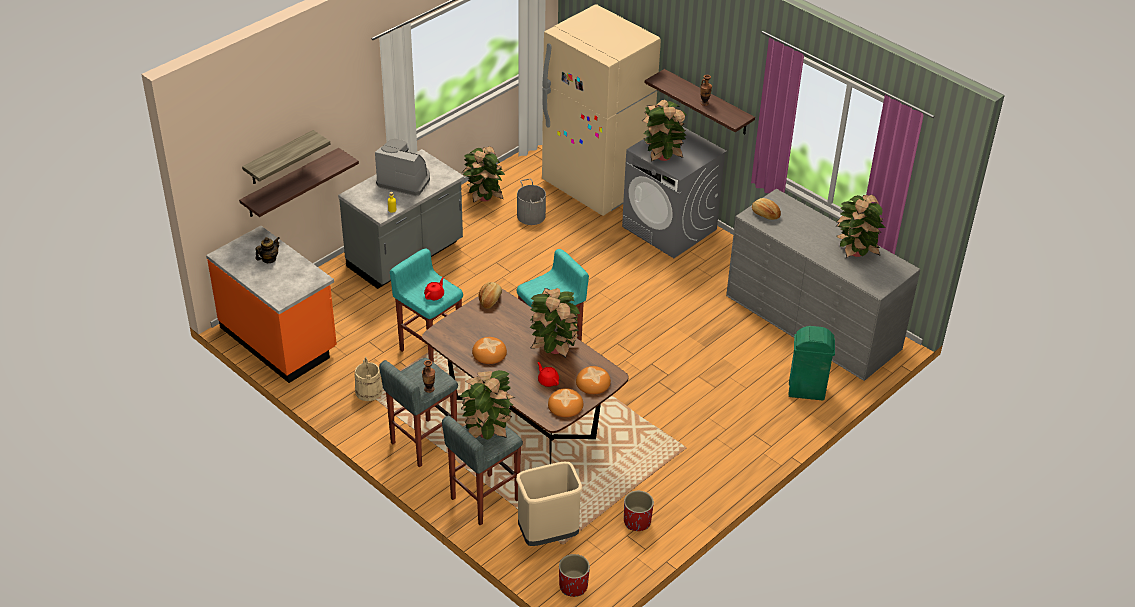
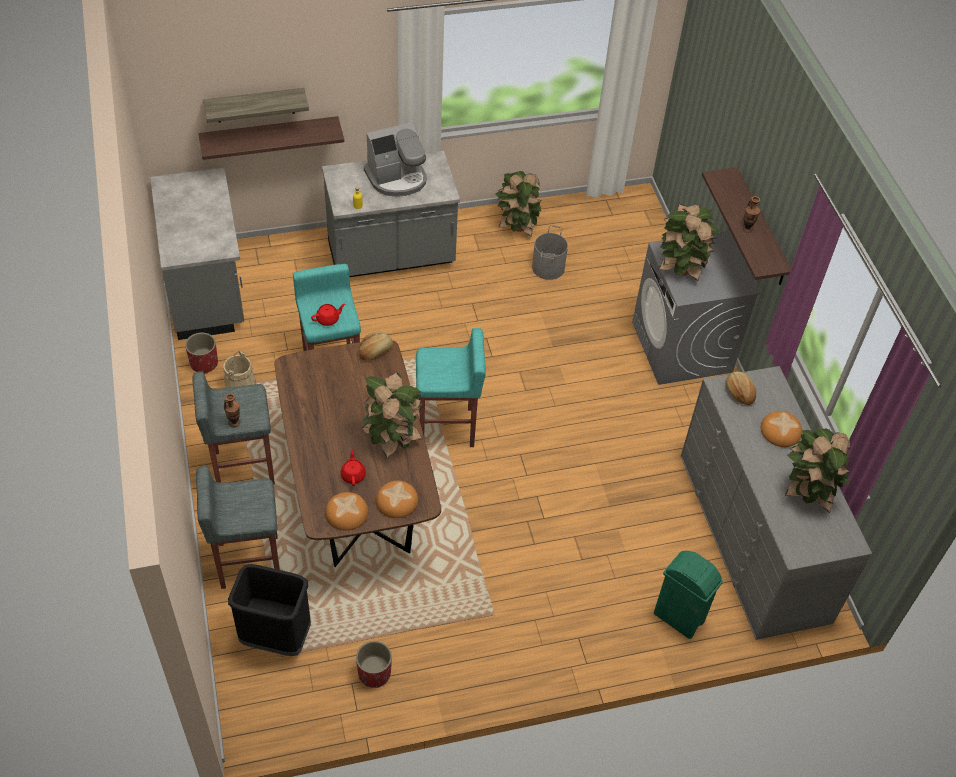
camera: 30 degrees right, 10 degrees up
orange counter [206,226,337,383] -> grey counter [150,168,244,340]
teapot [255,237,279,263] -> none
coffee machine [375,139,430,196] -> coffee machine turned 105 degrees clockwise [364,122,427,197]
potted plant [460,370,516,440] -> none
bread [472,337,507,364] -> bread moved to [761,411,802,447]
beige trash can [516,462,582,546] -> black trash can [228,564,311,656]
beige fridge [542,4,661,216] -> none
red planter [559,554,590,597] -> red planter moved to [185,333,218,374]

